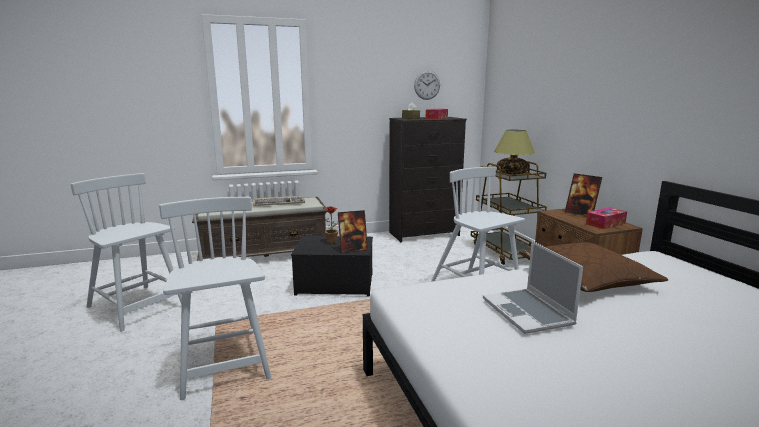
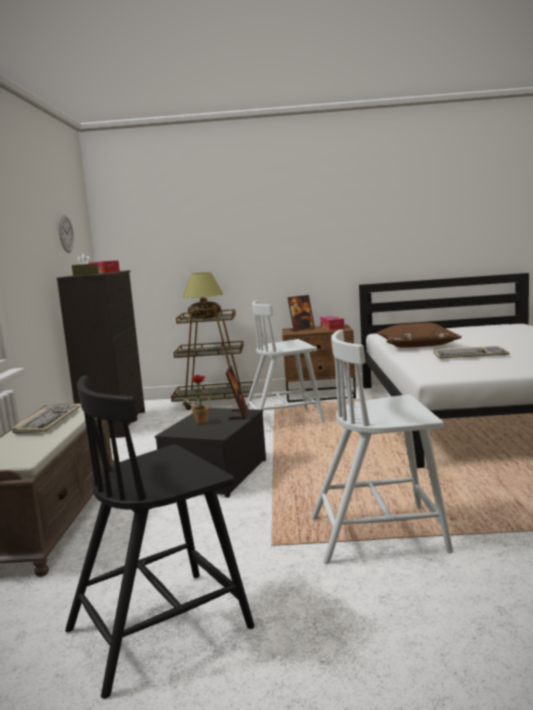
camera: 70 degrees left, 5 degrees down
white chair [71,173,182,332] -> black chair [65,375,255,699]
laptop [483,241,583,334] -> keyboard [433,346,510,359]

